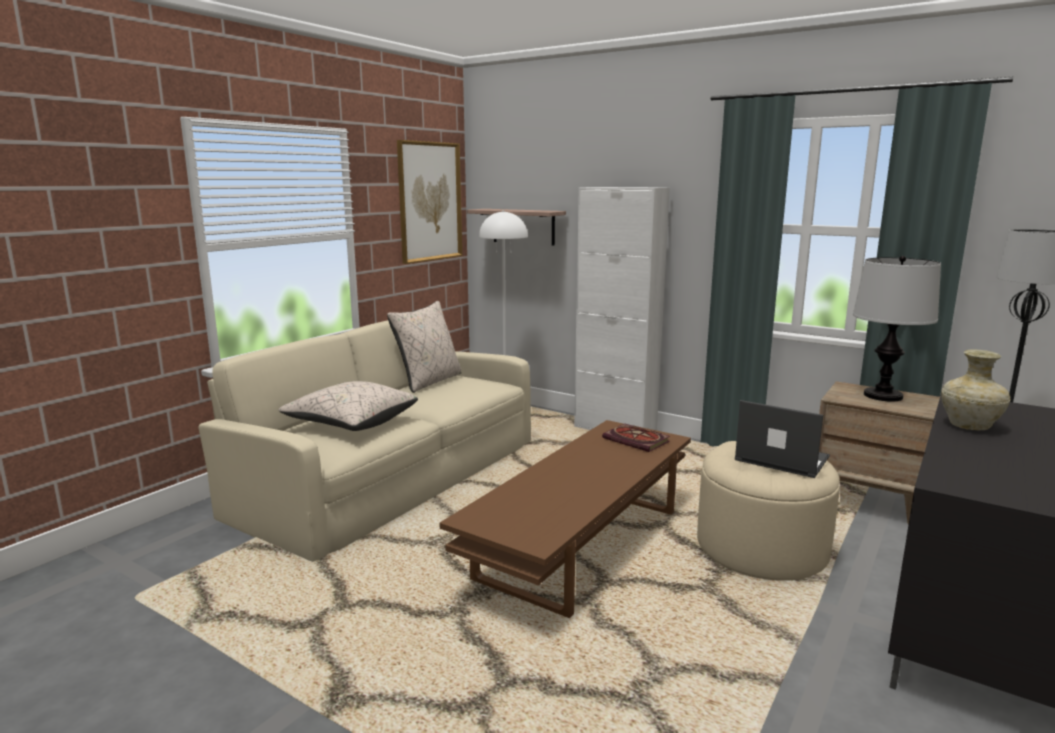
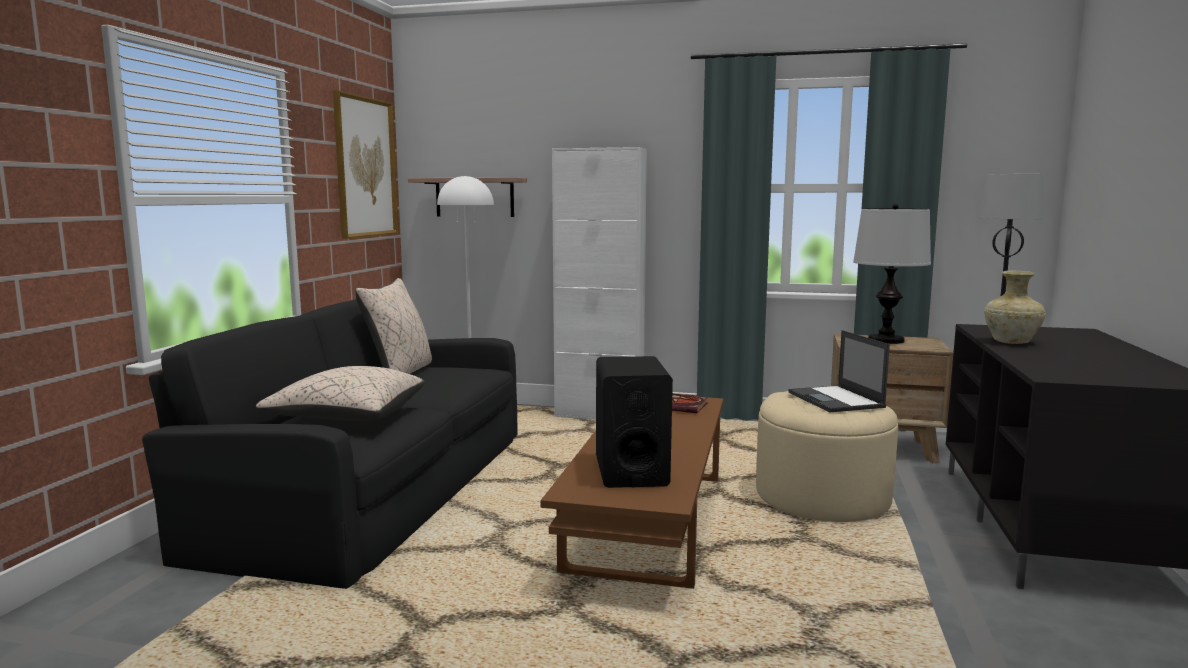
camera: 20 degrees left, 5 degrees down
beige sofa [199,320,531,562] -> black sofa [142,299,518,589]
laptop [735,400,830,478] -> laptop turned 120 degrees counterclockwise [788,330,890,412]
none -> black speaker [596,356,673,488]

